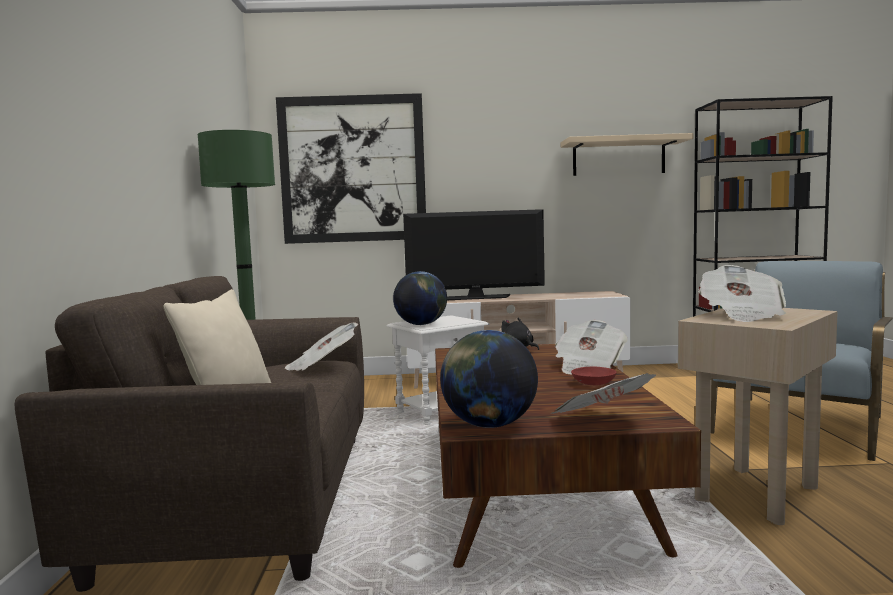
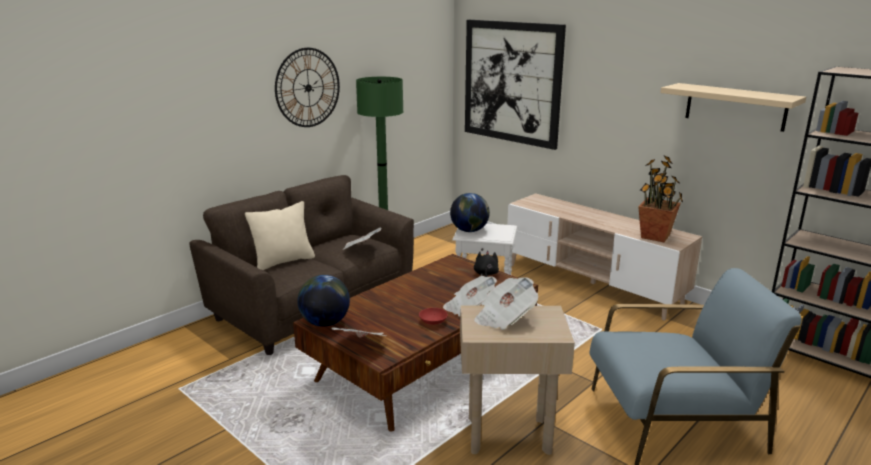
camera: 45 degrees right, 15 degrees up
television [403,209,545,300] -> none
none -> wall clock [275,48,340,127]
none -> potted plant [638,156,683,242]

